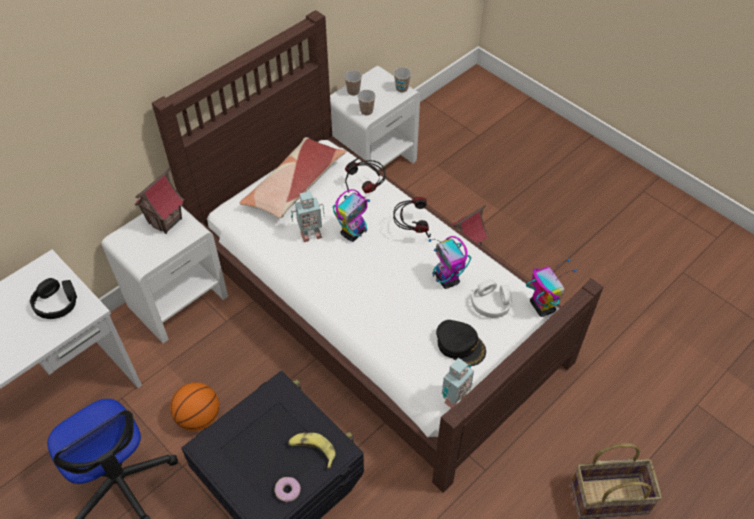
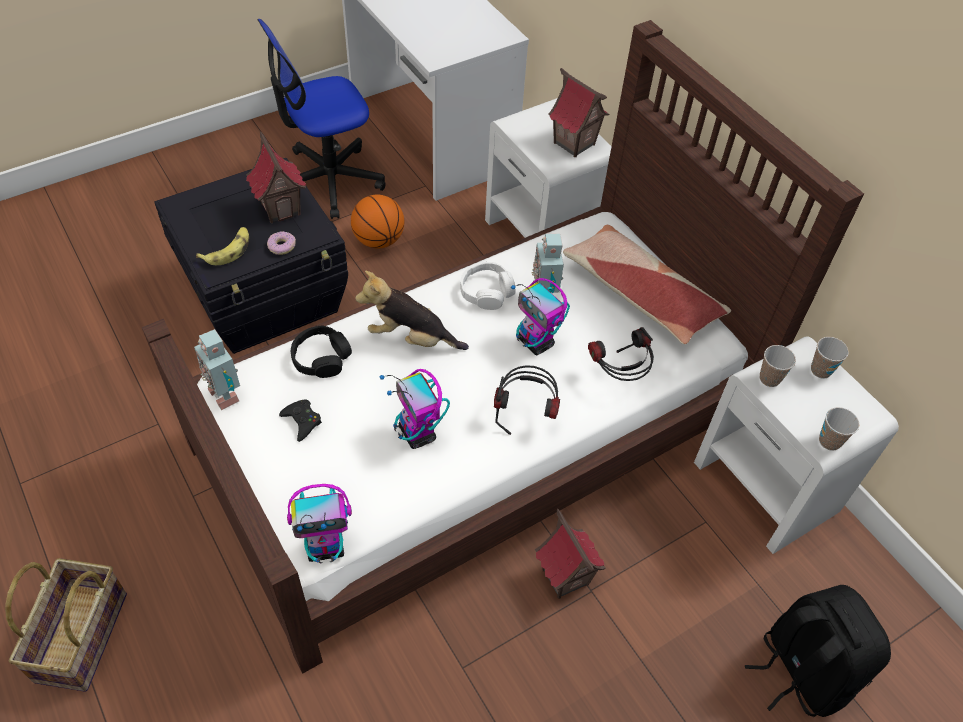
camera: 100 degrees right, 0 degrees up
black headphones [30,278,77,319] -> black headphones moved to [291,326,352,378]
donut [274,477,301,503] -> donut moved to [267,231,296,255]
toy robot [428,236,471,289] -> toy robot turned 105 degrees counterclockwise [380,369,450,449]
black cap [436,320,486,366] -> black game controller [279,399,322,442]
white headphones [471,279,512,318] -> white headphones moved to [460,262,516,310]
none -> toy house [246,131,306,223]
none -> plush toy [355,271,469,350]
none -> black backpack [745,585,891,718]

